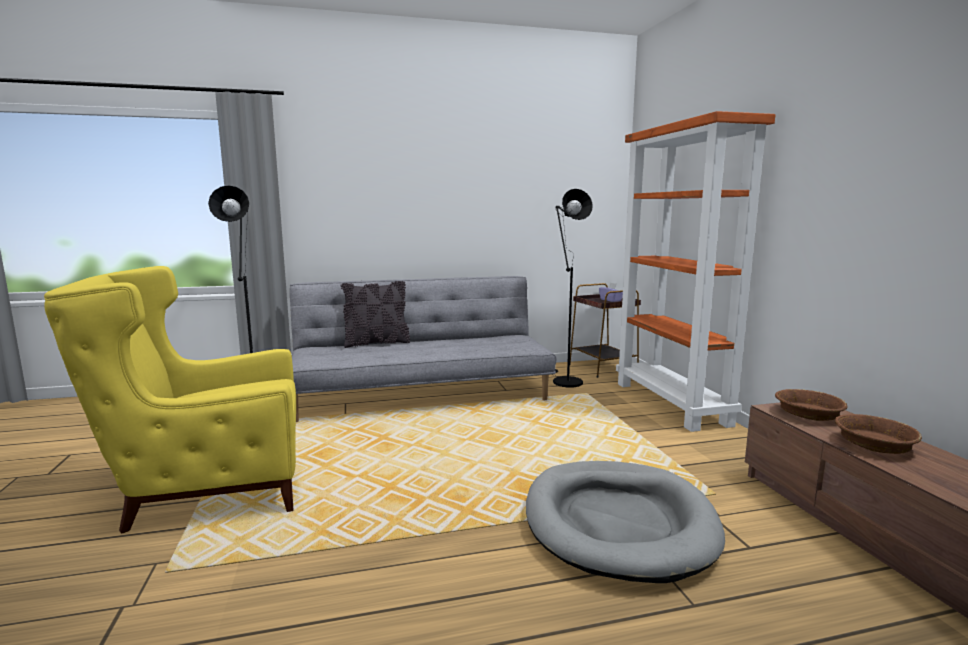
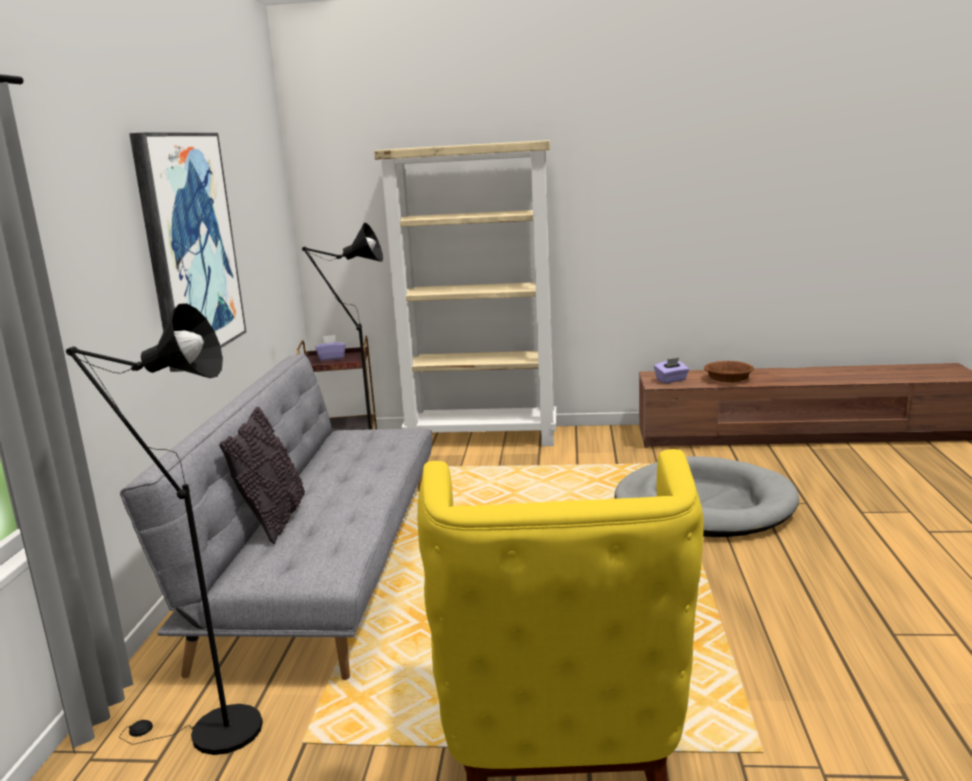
camera: 70 degrees left, 5 degrees up
orange bookcase [616,111,776,432] -> beige bookcase [374,140,557,446]
brown bowl [775,389,848,421] -> purple tissue box [654,358,689,383]
none -> picture [129,132,246,372]

